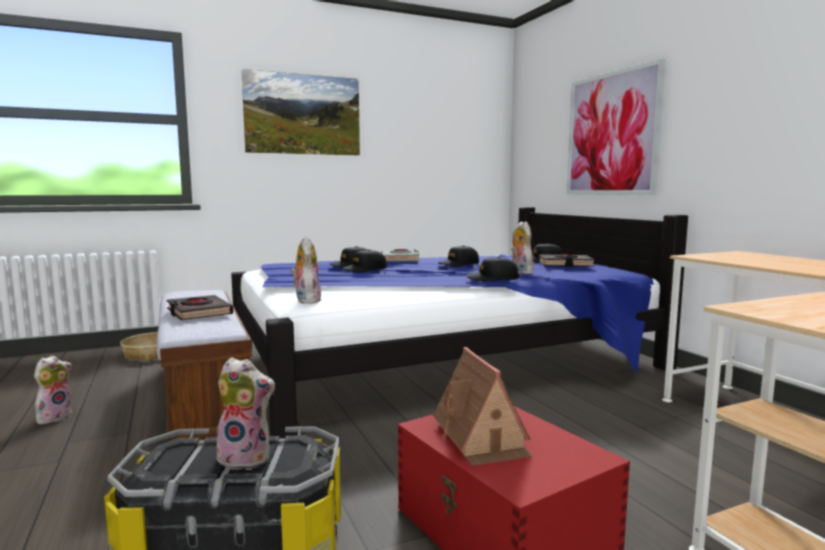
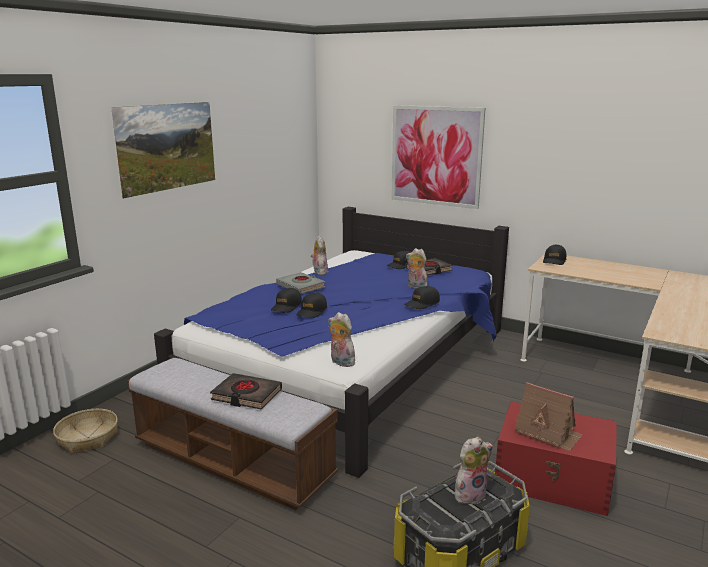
camera: 35 degrees left, 10 degrees up
plush toy [34,355,72,425] -> plush toy moved to [311,236,328,275]
black cap [438,245,479,267] -> black cap moved to [543,245,566,265]

